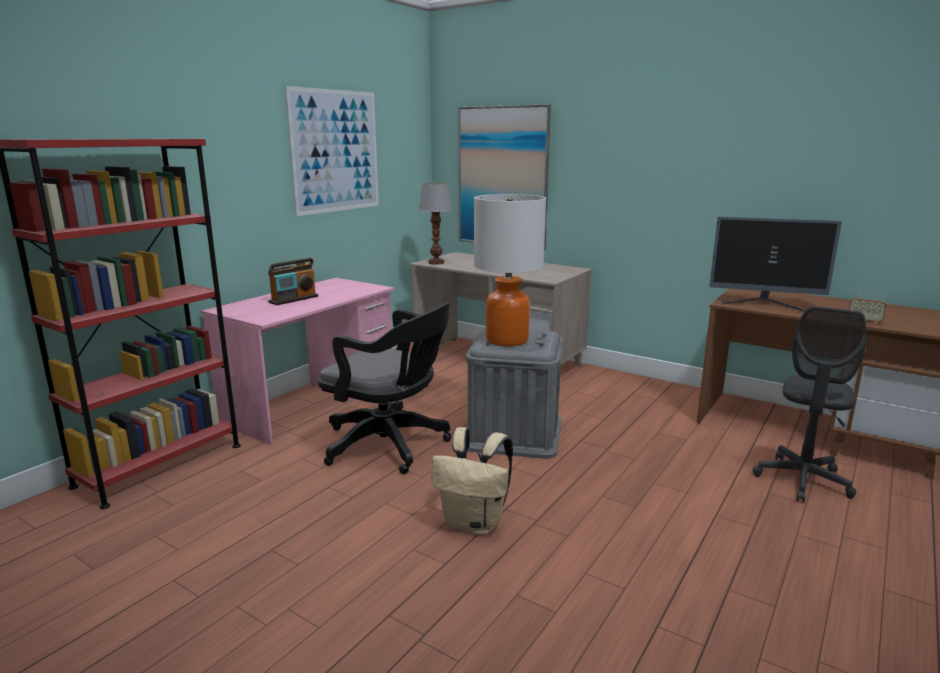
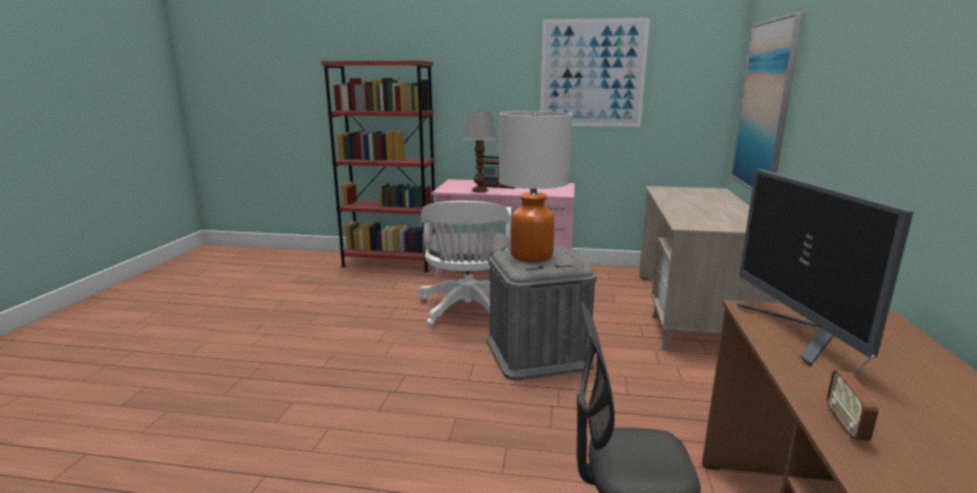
camera: 65 degrees right, 0 degrees up
black office chair [318,302,451,474] -> white office chair [418,201,511,326]
table lamp [419,183,453,265] -> table lamp moved to [463,112,497,193]
beige backpack [431,427,513,535] -> none

